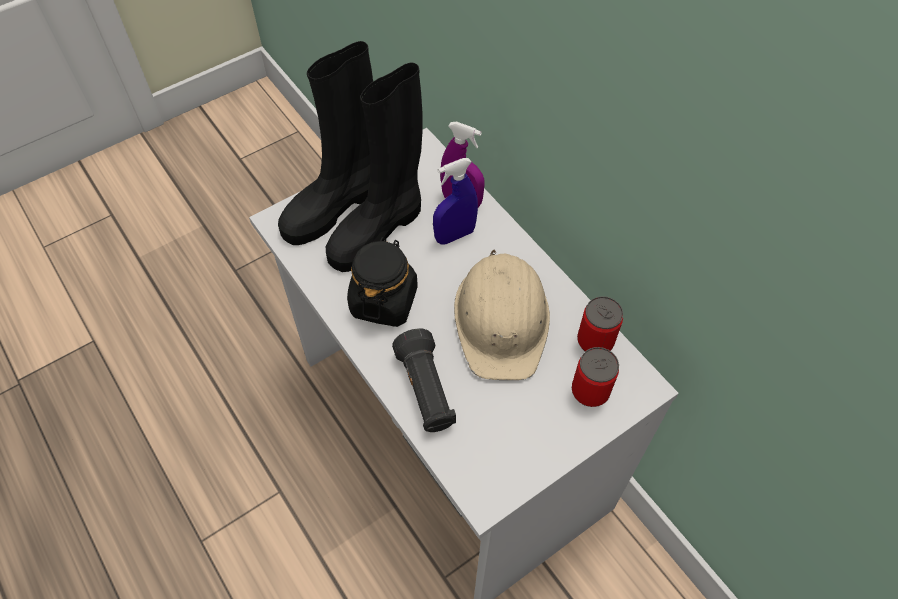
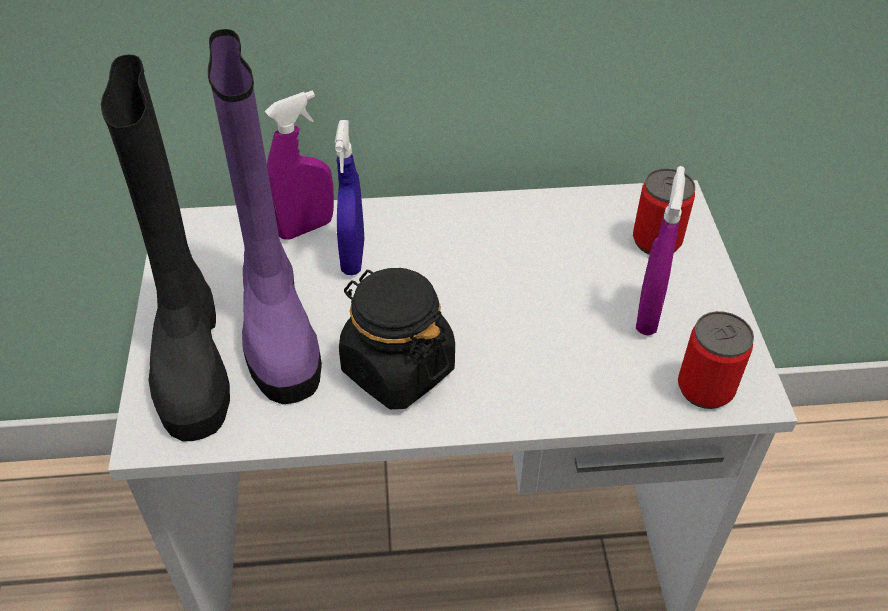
camera: 60 degrees left, 10 degrees down
black boot [326,63,423,272] -> purple boot [208,29,322,404]
black flashlight [392,328,456,432] -> none
beige hard hat [454,249,550,380] -> none
can [577,296,623,351] -> can moved to [678,311,754,409]
none -> purple spray bottle [636,166,685,335]

